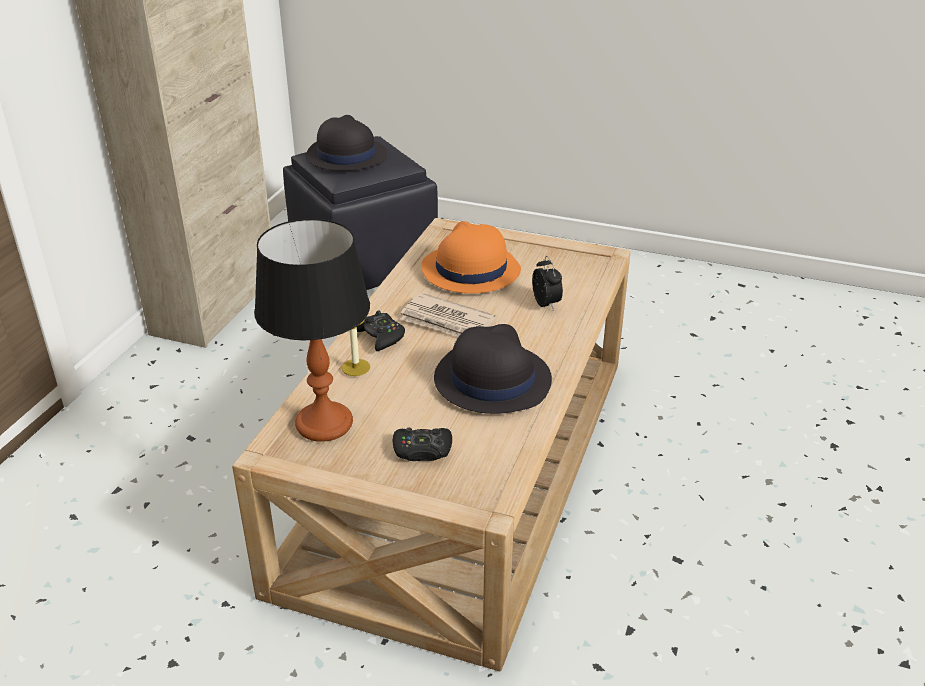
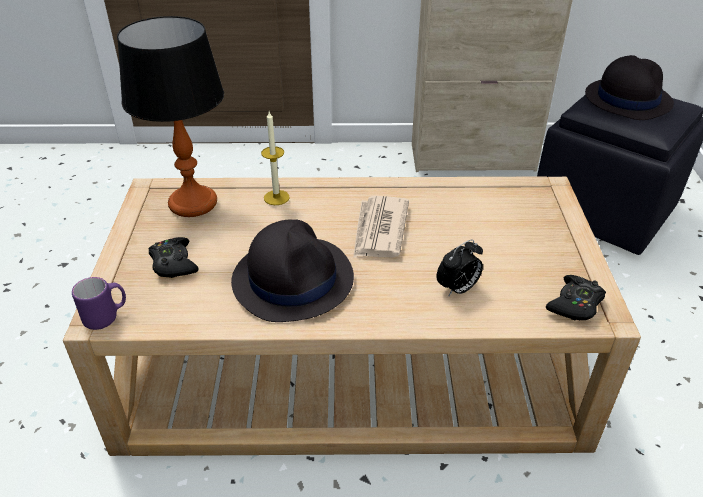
camera: 70 degrees right, 5 degrees up
black game controller [357,310,405,351] -> black game controller moved to [546,275,606,320]
orange hat [421,221,521,293] -> none
none -> purple mug [72,277,126,330]

